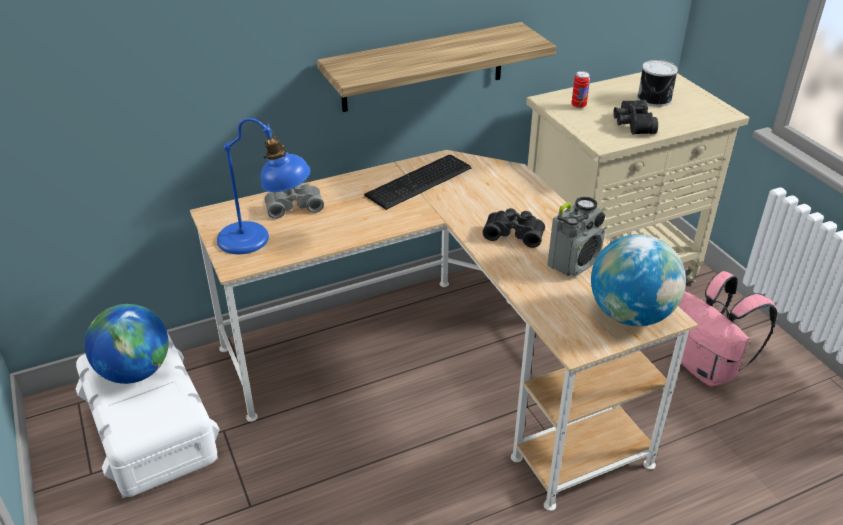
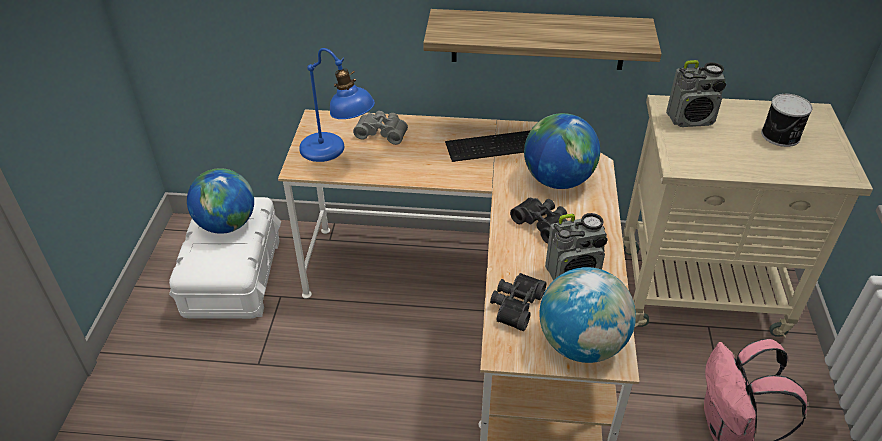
camera: 30 degrees right, 5 degrees up
can [571,71,590,109] -> radio [666,60,726,127]
black binoculars [613,100,658,135] -> black binoculars moved to [490,273,547,331]
none -> globe [524,113,600,189]

